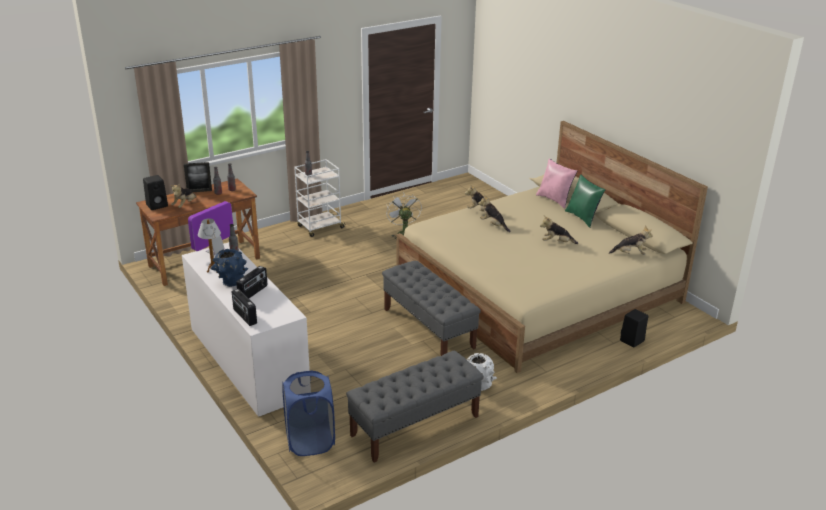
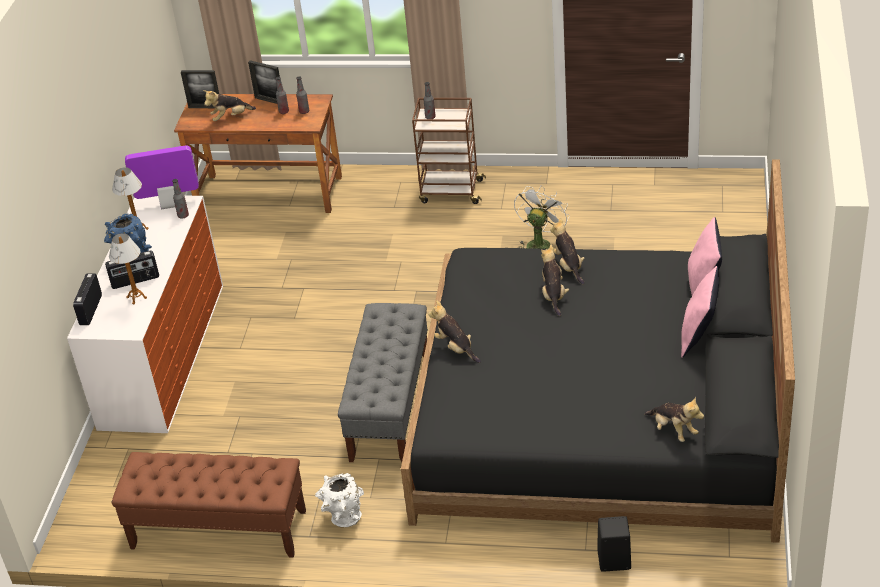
camera: 45 degrees right, 10 degrees up
black speaker [143,175,168,210] -> picture frame [181,70,219,108]
blue laundry basket [282,370,335,456] -> none
white cart [294,159,346,237] -> brown cart [412,98,486,204]
grey bench [346,351,484,463] -> brown bench [112,452,306,558]
beige bed [397,121,708,373] -> black bed [401,159,795,543]
plush toy [540,215,578,244] -> plush toy moved to [428,300,481,363]
green pillow [565,175,605,228] -> pink pillow [681,266,719,358]
none -> table lamp [109,233,147,304]

